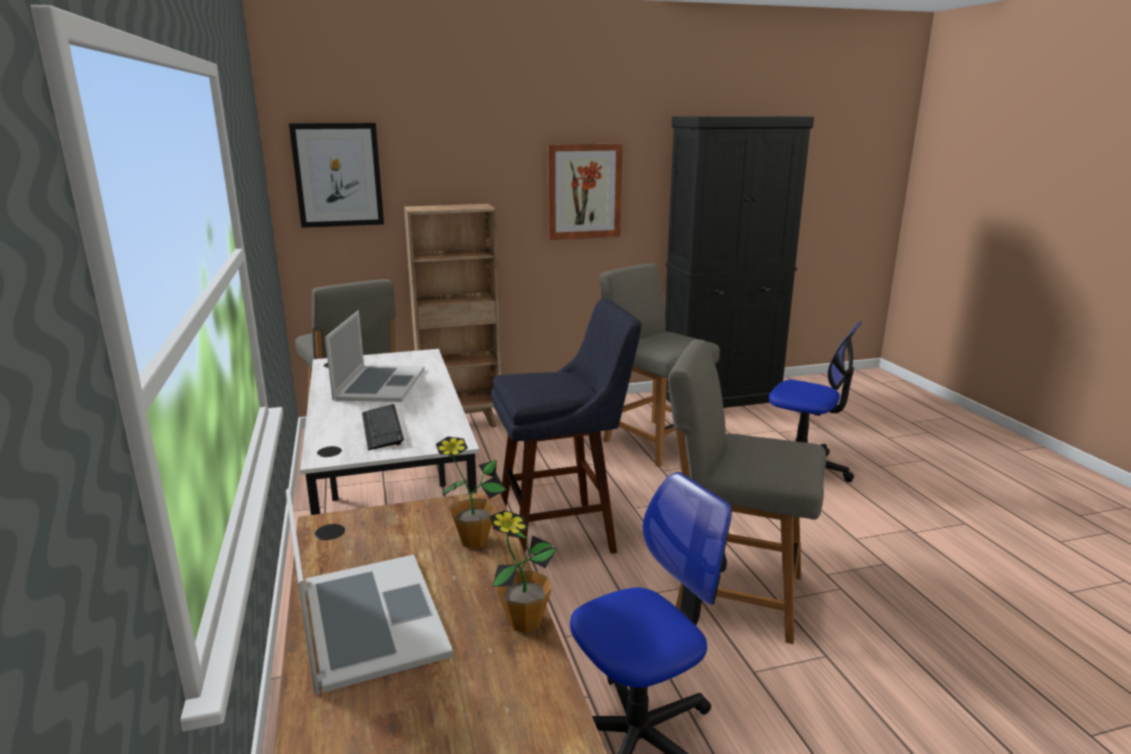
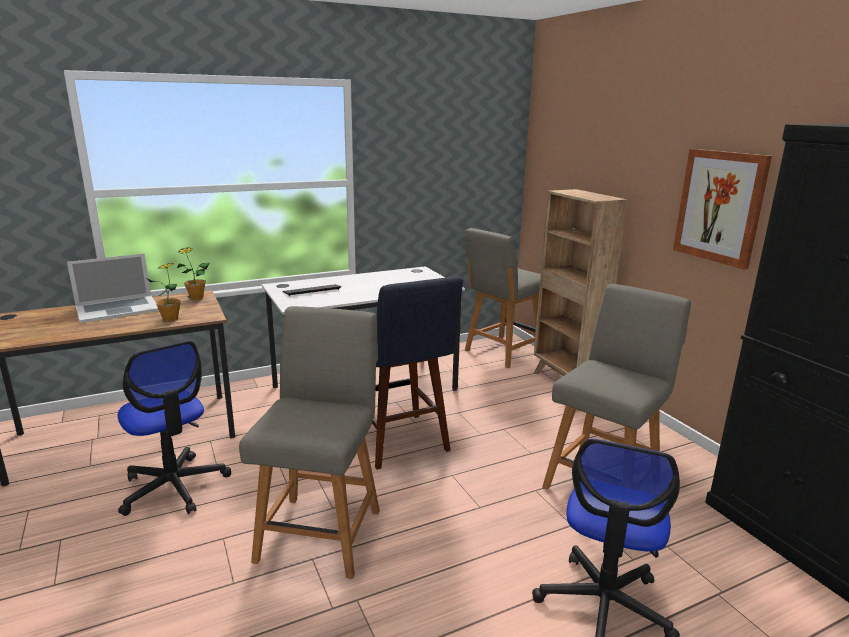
camera: 80 degrees right, 0 degrees up
picture [289,123,384,228] -> none
laptop [325,311,425,402] -> none
potted plant [490,510,557,633] -> potted plant moved to [177,247,209,300]

